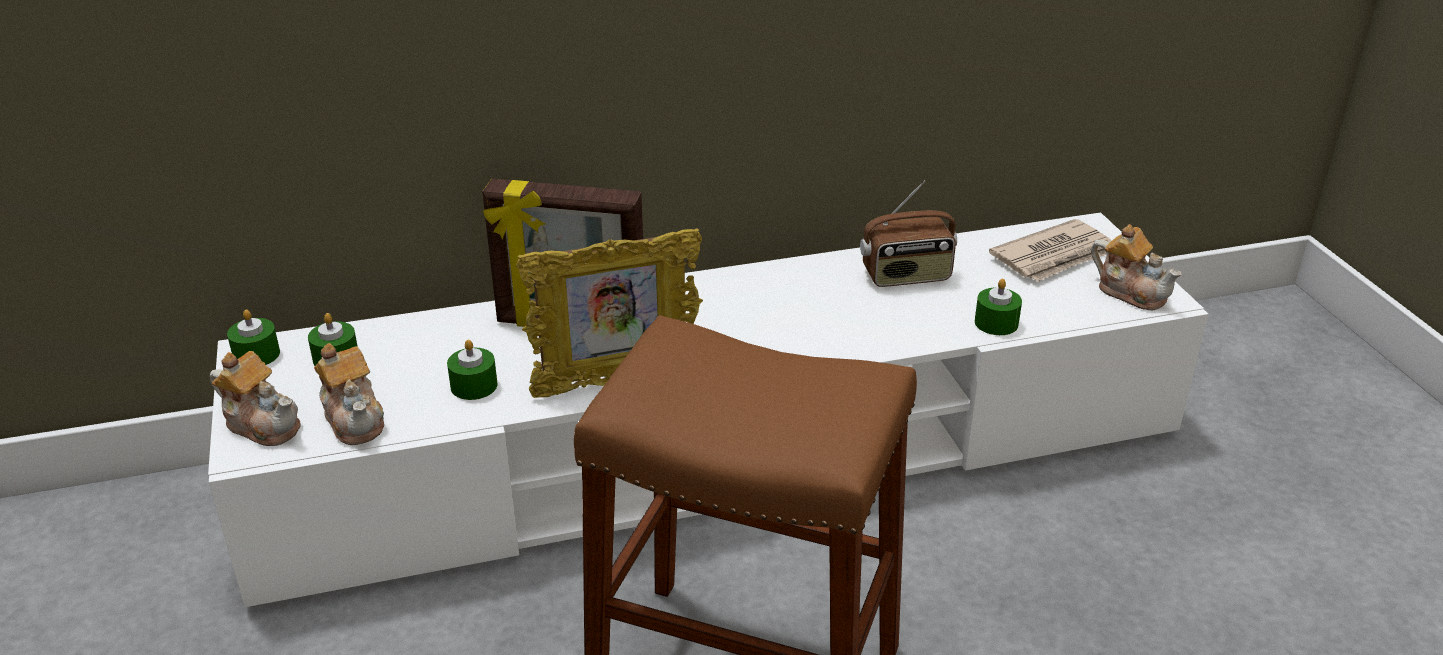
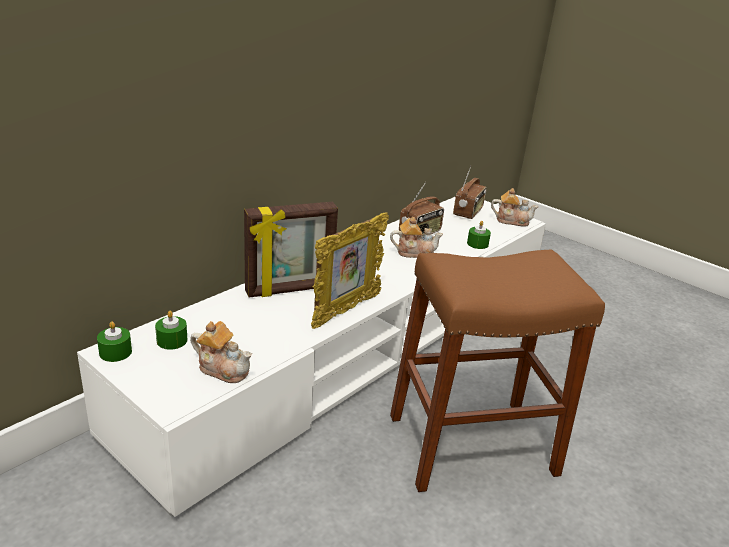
camera: 35 degrees left, 5 degrees down
teapot [210,351,300,446] -> teapot moved to [390,217,443,258]
green candle [447,340,498,400] -> none
newspaper [989,219,1111,282] -> radio [453,166,487,219]

